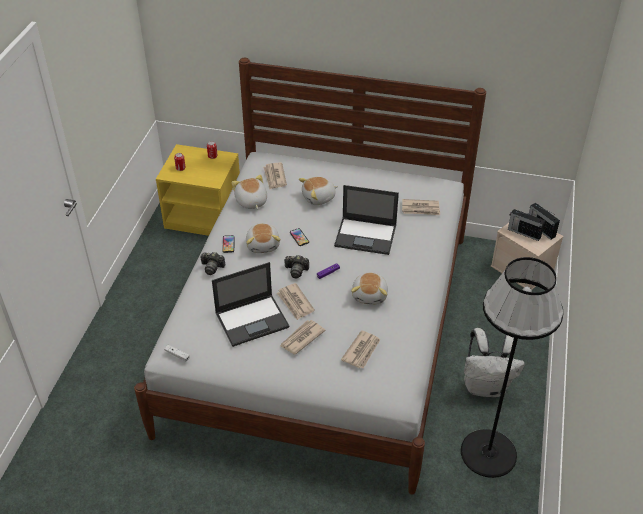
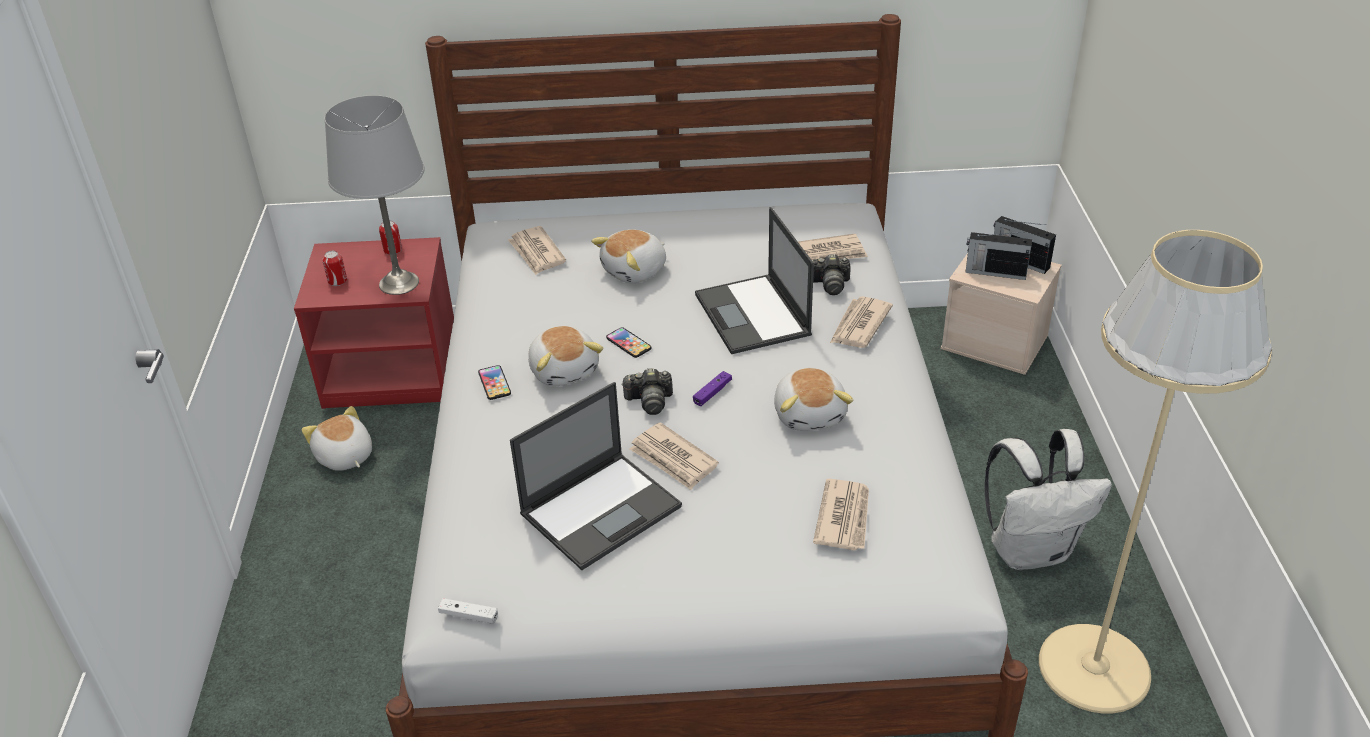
camera: 15 degrees left, 5 degrees down
yellow nightstand [156,144,240,236] -> red nightstand [294,237,454,409]
camera [200,252,226,275] -> camera moved to [812,254,851,295]
plush toy [231,175,267,209] -> plush toy moved to [302,406,372,471]
newspaper [280,320,326,354] -> newspaper moved to [830,296,893,348]
laptop [334,185,399,255] -> laptop turned 75 degrees clockwise [695,207,814,354]
black floor lamp [461,257,564,478] -> beige floor lamp [1039,230,1272,714]
none -> grey table lamp [324,95,424,295]

